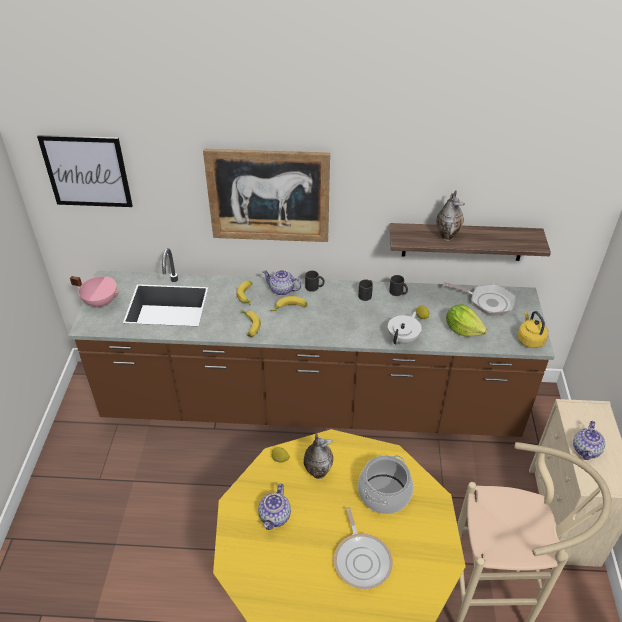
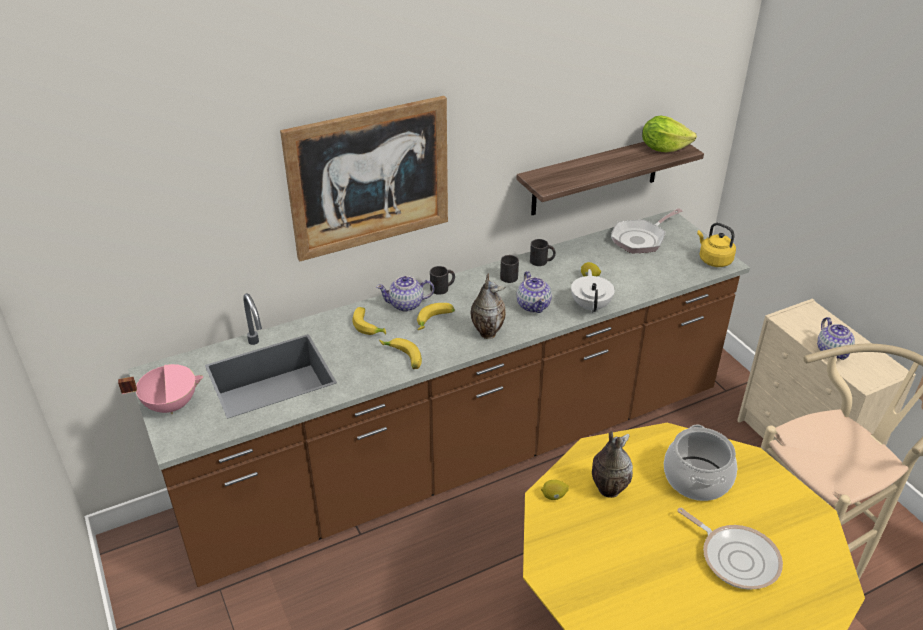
camera: 30 degrees left, 5 degrees down
picture [37,135,133,207] -> none
teapot [258,484,291,530] -> teapot moved to [517,271,552,313]
vase [437,190,465,241] -> vase moved to [471,273,506,339]
frying pan [443,282,516,316] -> frying pan turned 150 degrees clockwise [611,208,683,253]
lettuce [446,304,488,337] -> lettuce moved to [642,116,697,153]

